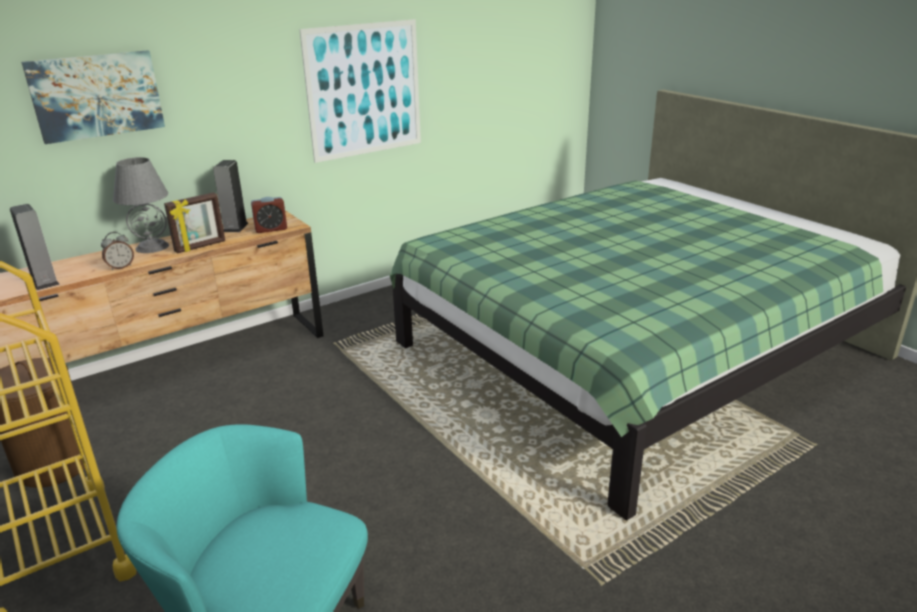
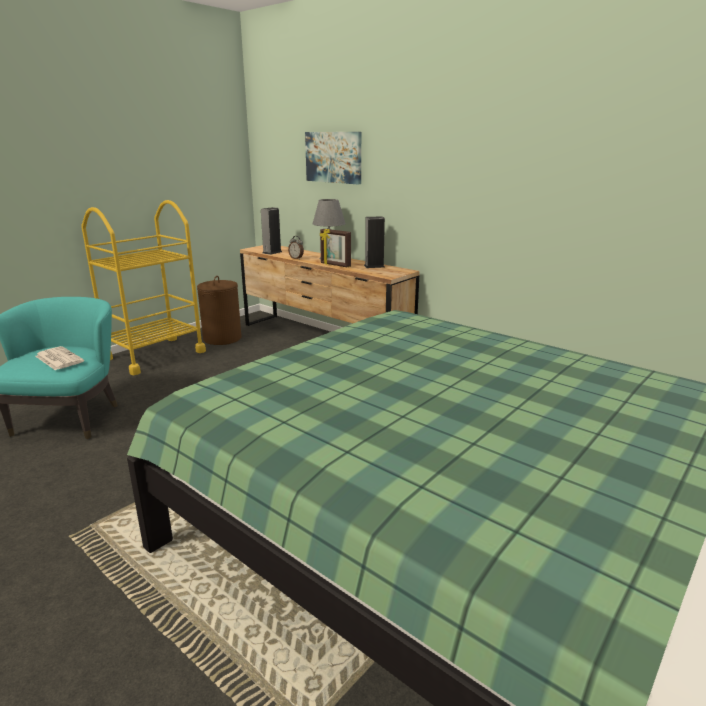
camera: 75 degrees right, 5 degrees down
alarm clock [251,197,287,233] -> none
picture [299,19,421,163] -> none
none -> newspaper [35,346,84,370]

